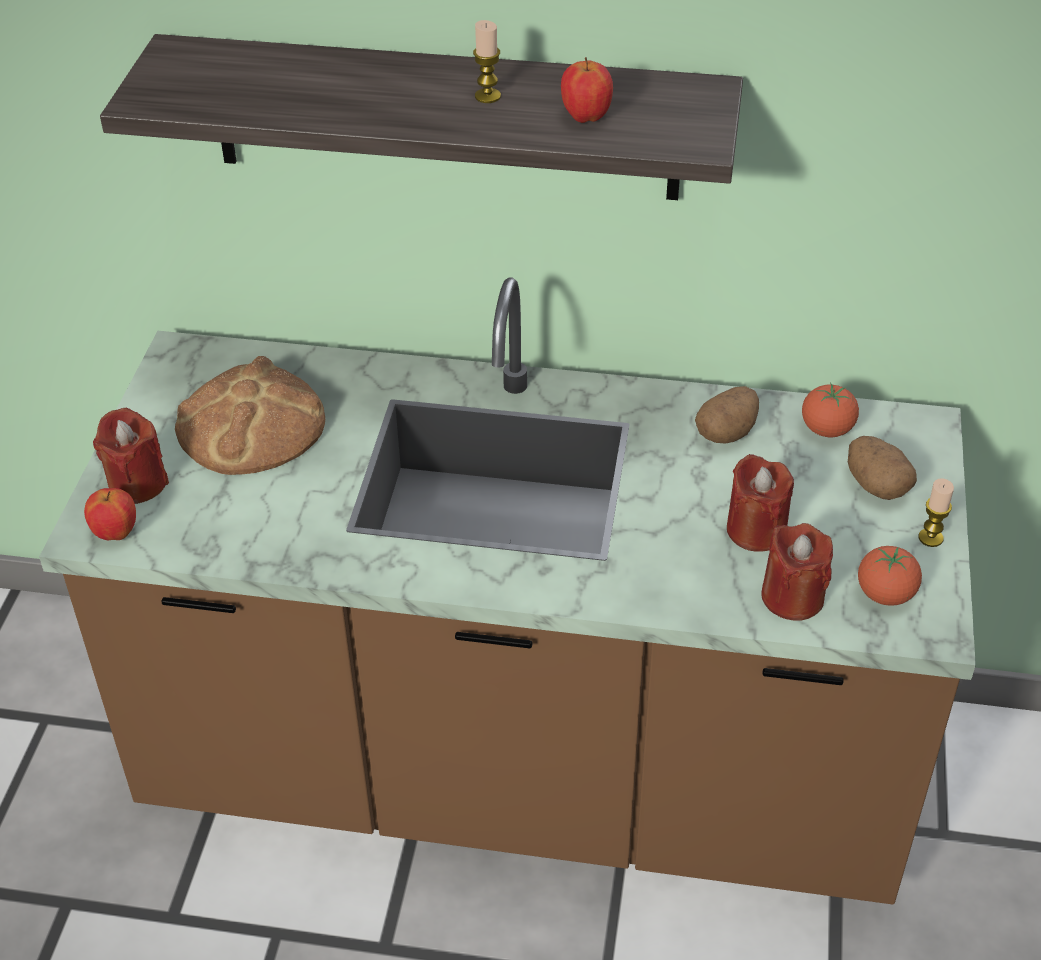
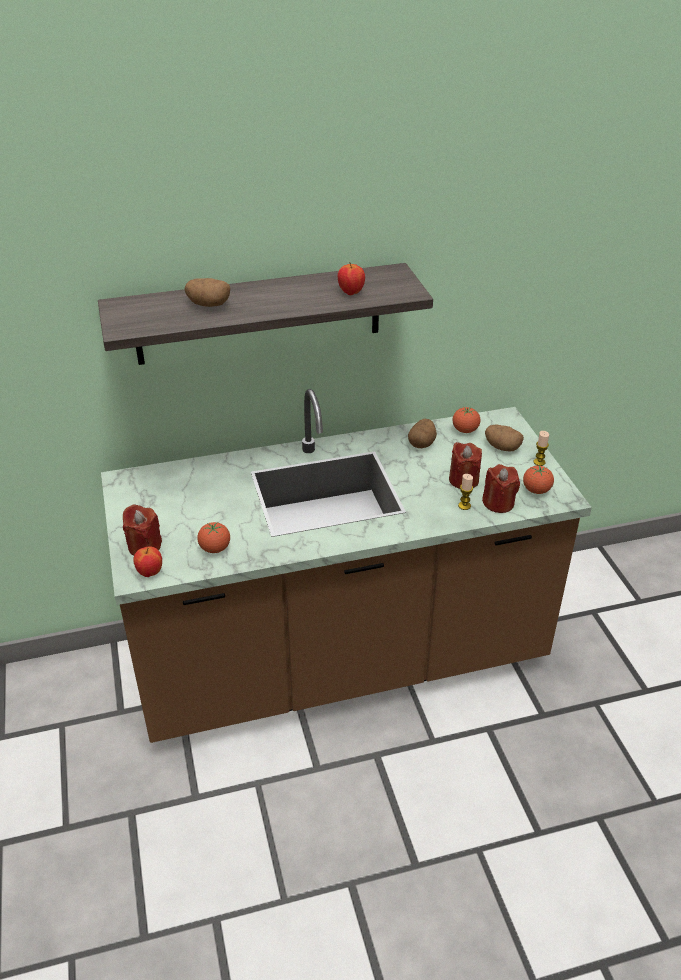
camera: 25 degrees left, 5 degrees down
bread [175,356,325,475] -> none
candle [473,20,501,103] -> candle moved to [458,474,473,510]
none -> potato [184,278,230,307]
none -> tomato [197,522,230,553]

